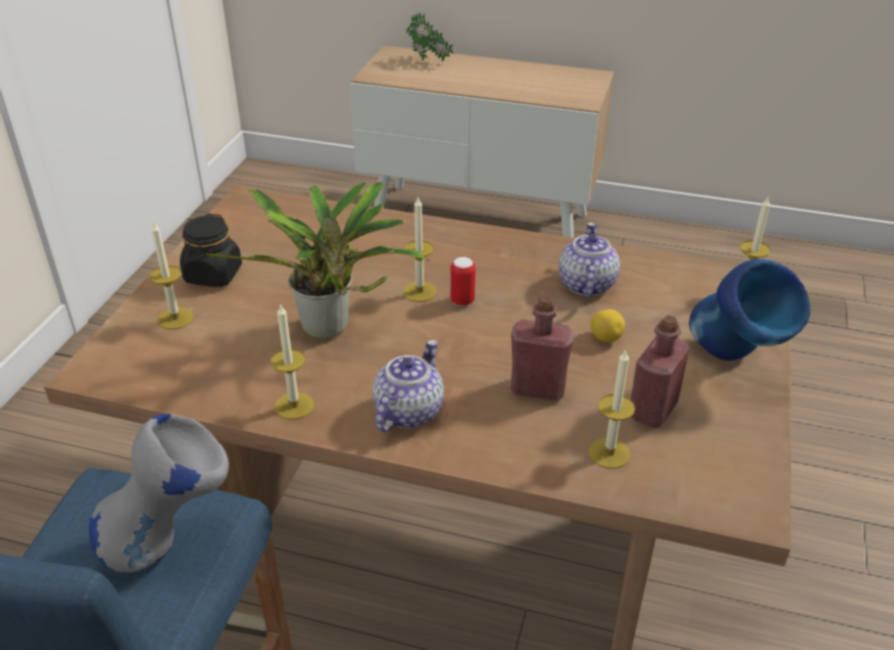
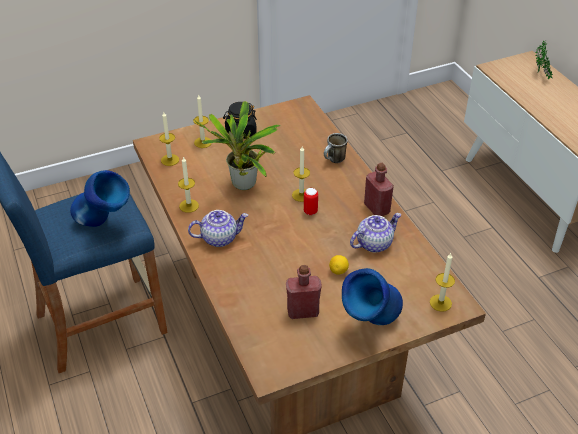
camera: 50 degrees right, 5 degrees up
grey vase [89,414,229,573] -> blue vase [70,170,130,227]
red bottle [511,296,574,401] -> red bottle moved to [364,163,394,216]
candle [588,349,635,469] -> candle moved to [159,112,179,166]
none -> mug [324,133,348,163]

